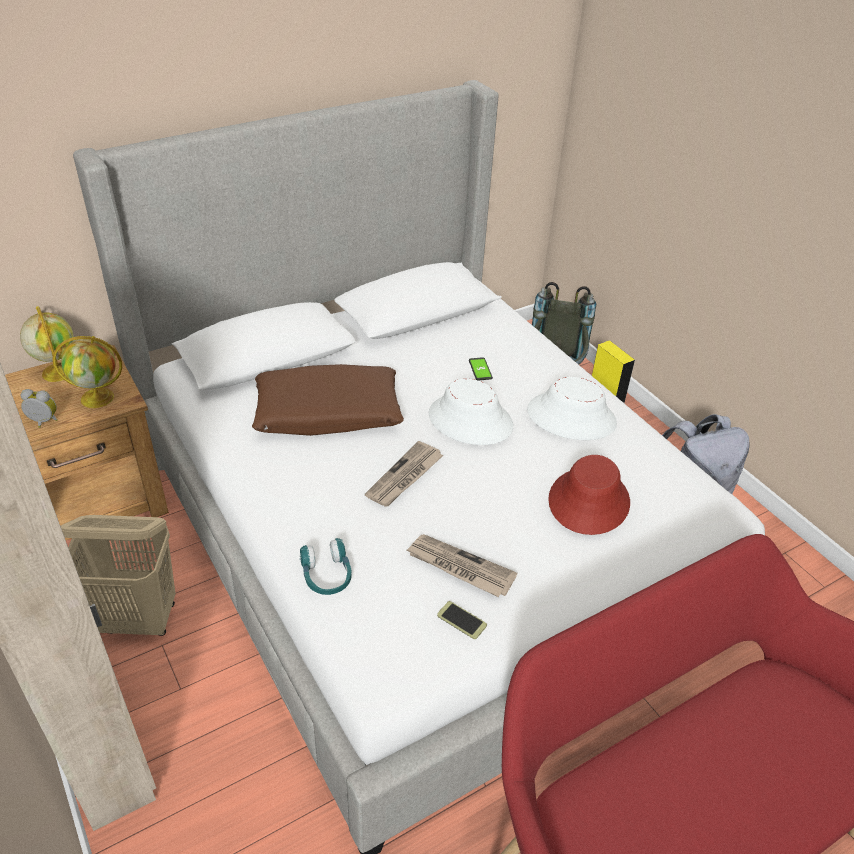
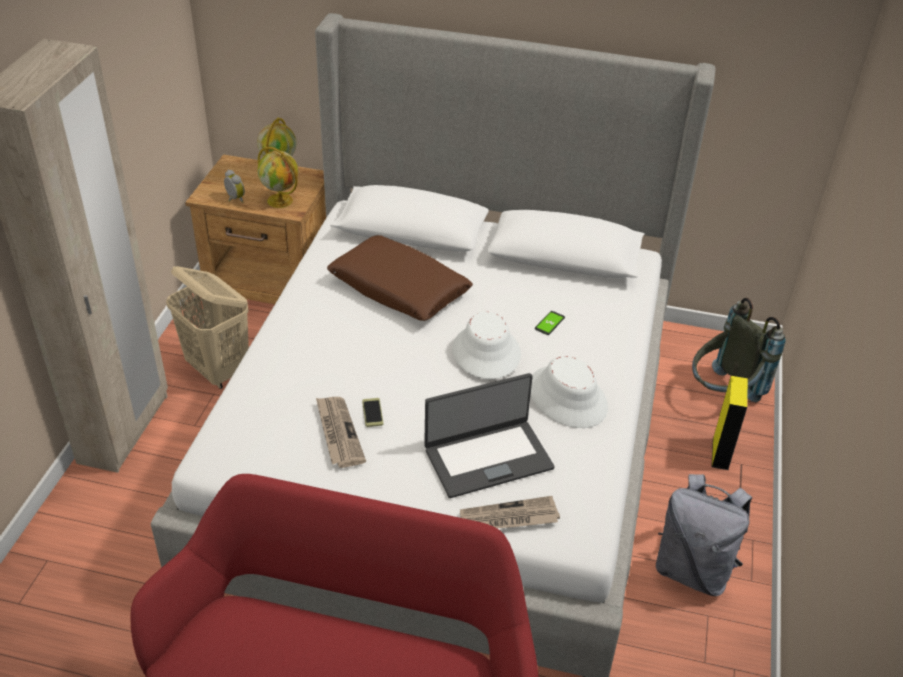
camera: 45 degrees right, 0 degrees up
turquoise headphones [300,538,352,595] -> none
newspaper [365,441,444,507] -> newspaper moved to [460,496,560,528]
phone [437,601,487,639] -> phone moved to [362,398,384,427]
red hat [548,455,630,535] -> laptop [424,373,555,498]

